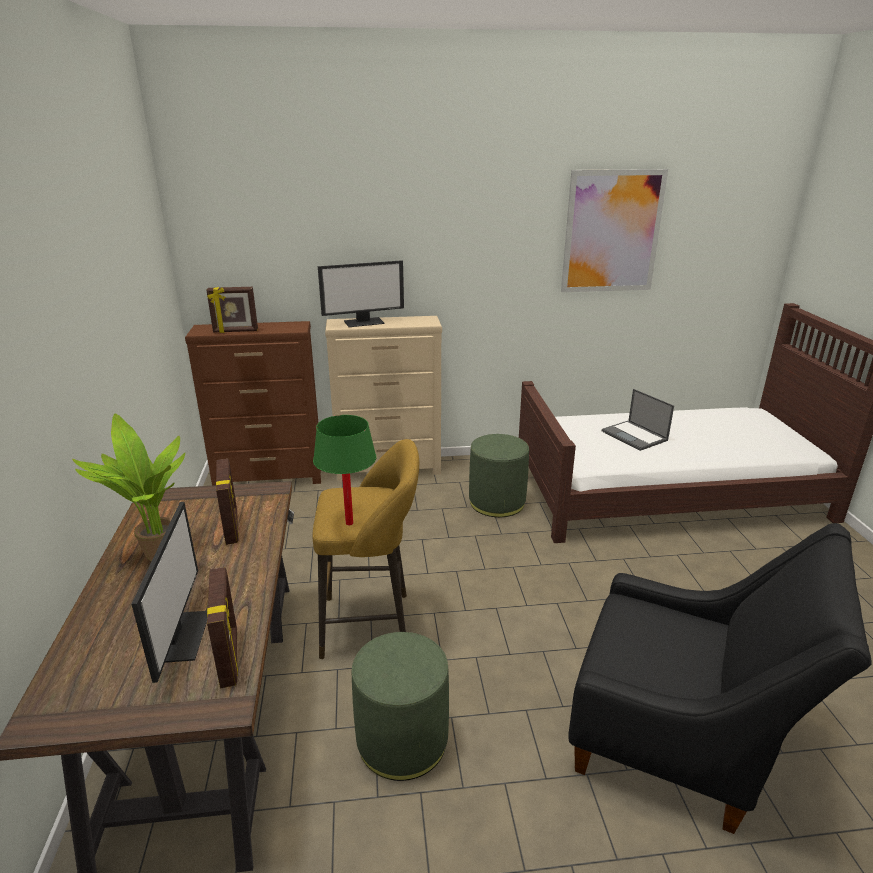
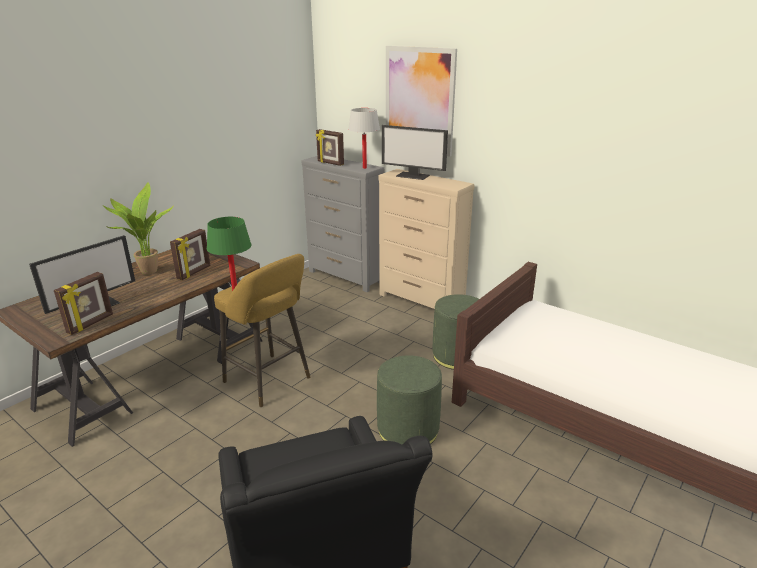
camera: 45 degrees right, 0 degrees up
brown dresser [185,321,321,486] -> grey dresser [302,156,384,292]
green ottoman [352,632,449,781] -> green ottoman moved to [377,355,442,444]
picture [561,169,668,292] -> picture moved to [386,46,457,157]
laptop [602,389,674,451] -> none
none -> white table lamp [348,108,380,169]

